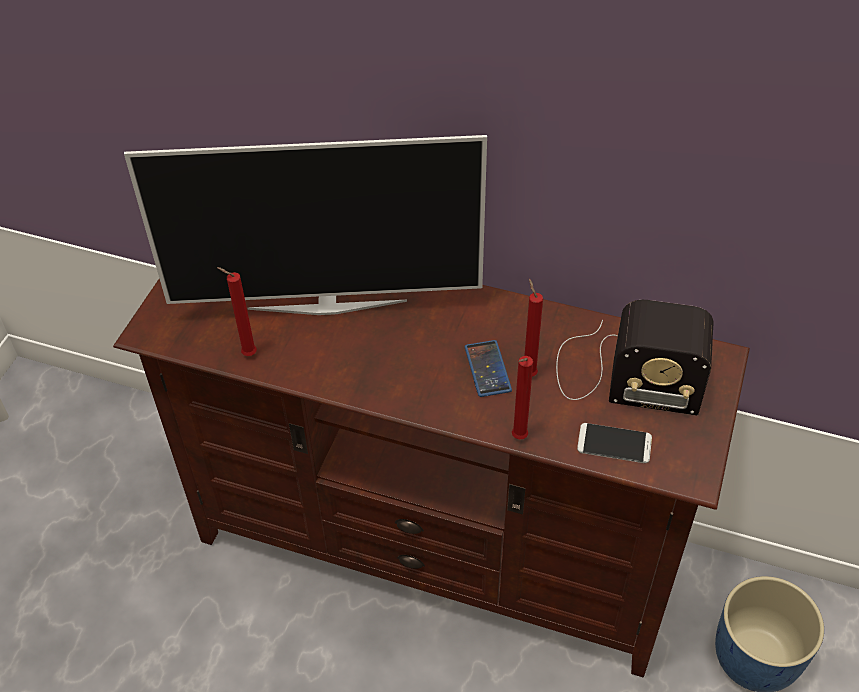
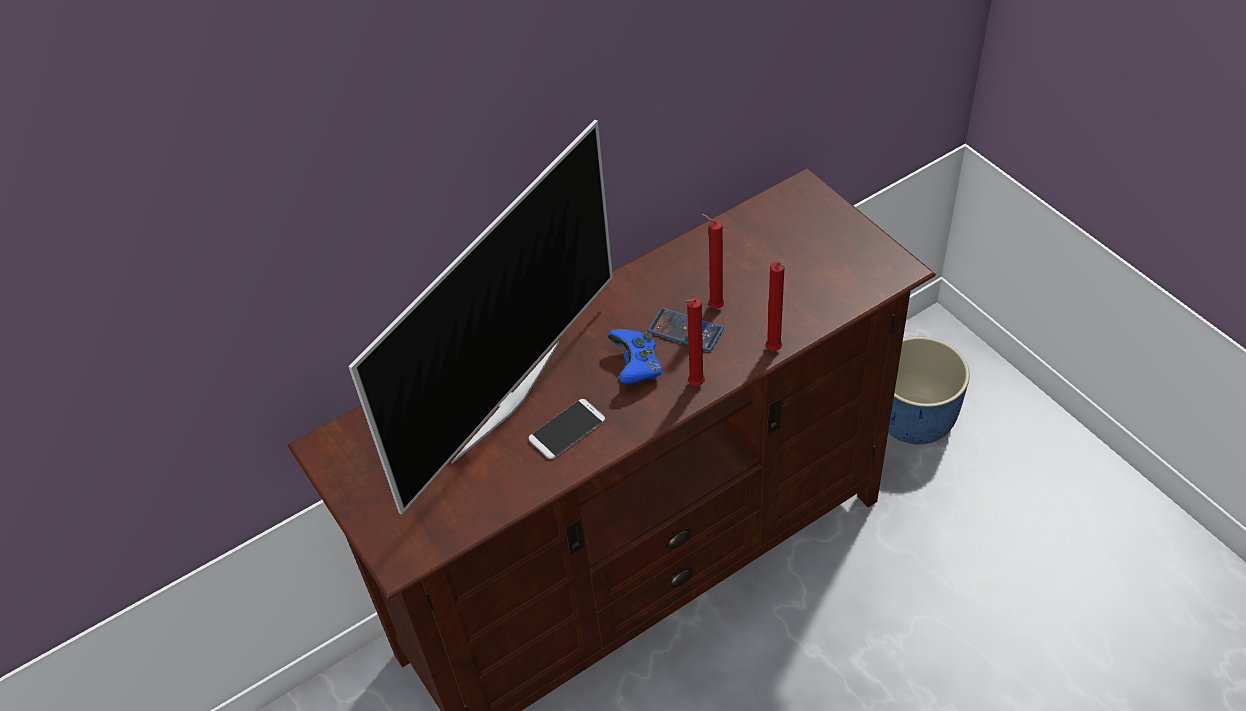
camera: 50 degrees left, 0 degrees up
red candle [217,267,257,356] -> red candle moved to [685,297,705,386]
radio [556,300,714,415] -> none
phone [577,423,652,463] -> phone moved to [529,399,605,459]
none -> blue game controller [607,329,663,384]

